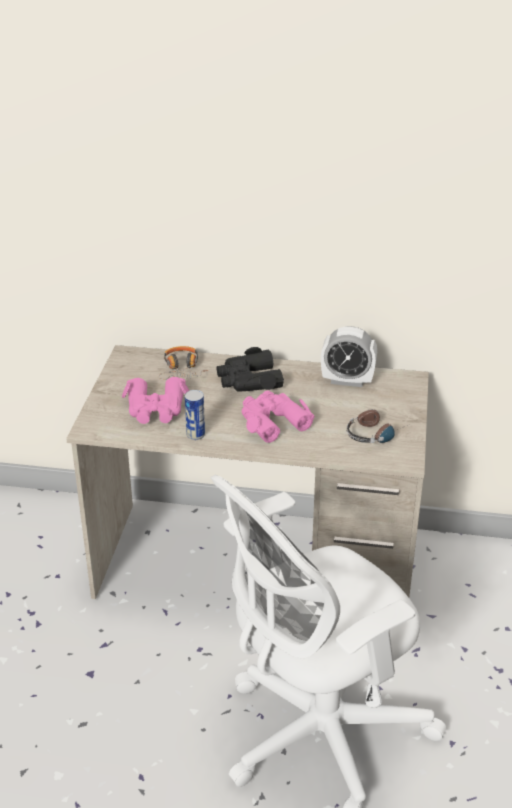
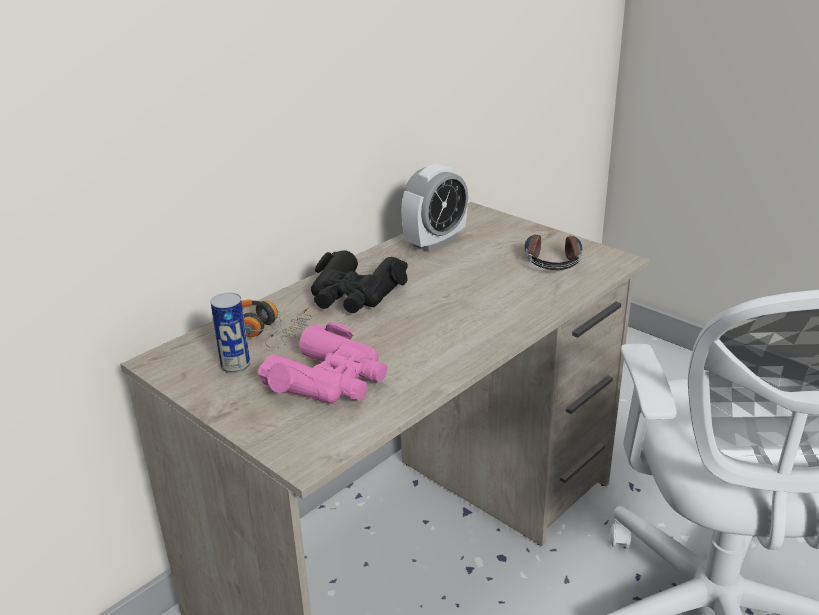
camera: 55 degrees left, 5 degrees down
can [185,390,205,440] -> can moved to [210,293,250,373]
pink binoculars [242,390,314,443] -> none

